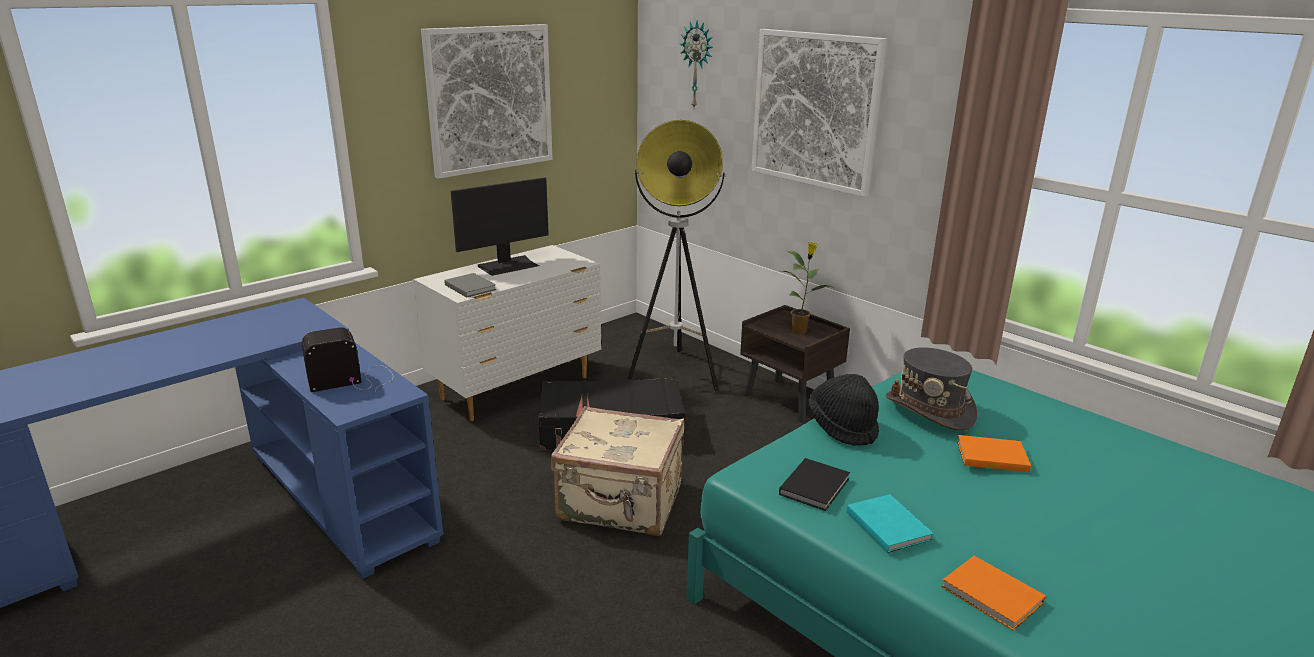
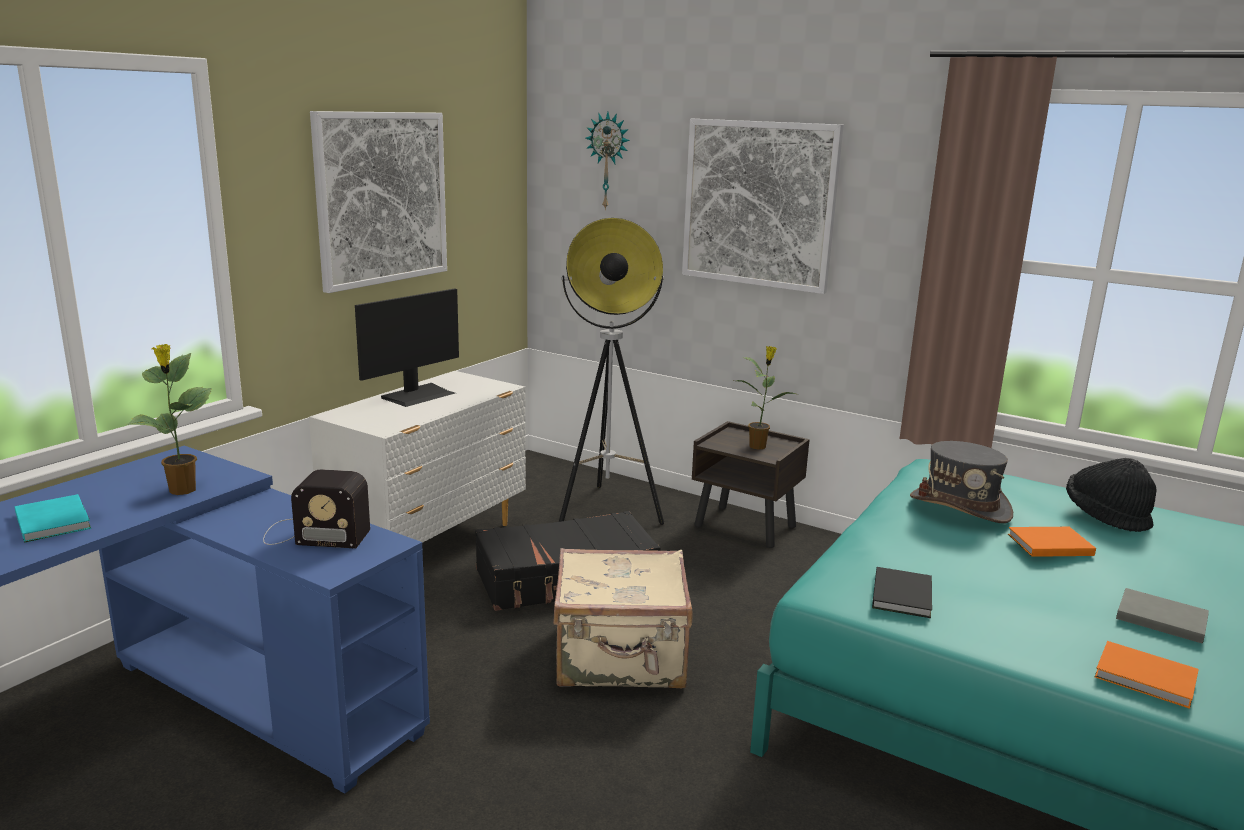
camera: 15 degrees left, 5 degrees down
radio [301,327,394,393] -> radio turned 135 degrees counterclockwise [263,469,370,549]
grey book [444,273,496,298] -> grey book moved to [1116,588,1209,644]
black hat [808,374,879,446] -> black hat moved to [1066,458,1157,532]
turquoise book [847,494,934,553] -> turquoise book moved to [15,494,91,543]
none -> potted plant [127,344,212,495]

